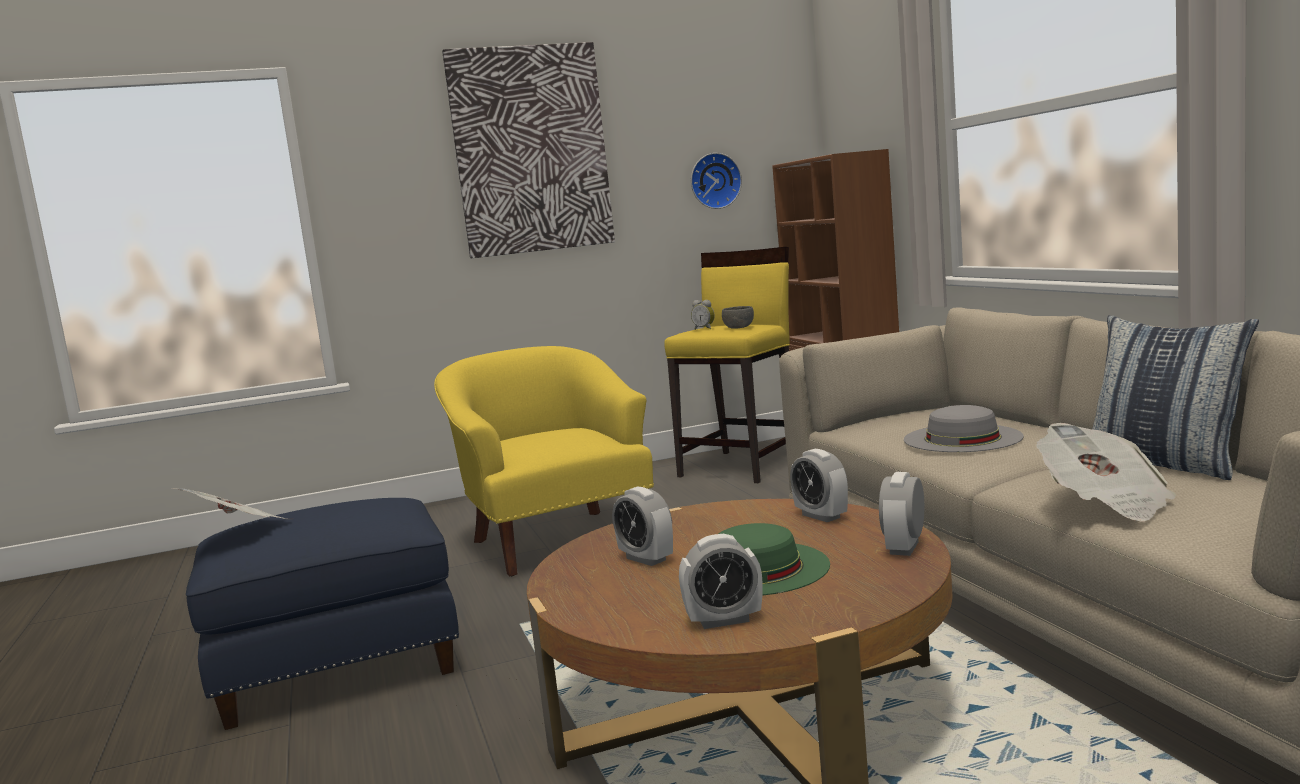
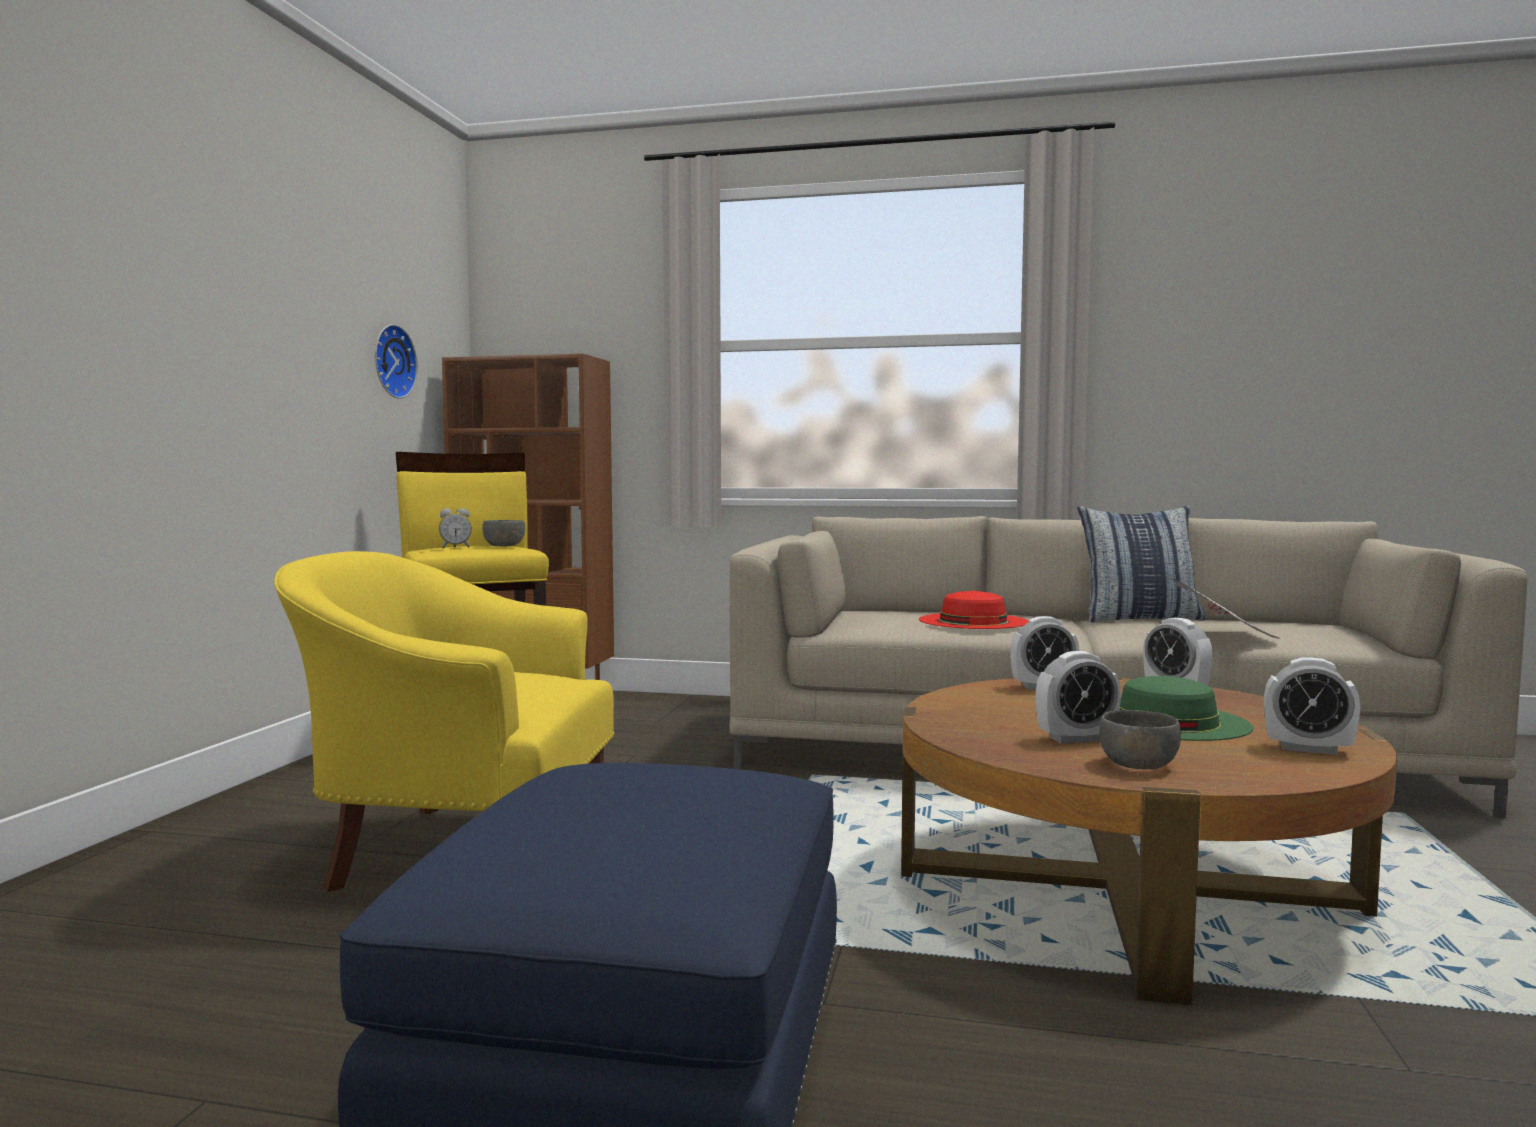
camera: 60 degrees left, 5 degrees down
newspaper [175,488,289,520] -> none
picture [442,42,615,258] -> none
alarm clock [679,534,763,629] -> alarm clock turned 90 degrees clockwise [1264,658,1360,755]
grey hat [904,405,1024,452] -> red hat [919,591,1029,629]
none -> grey bowl [1099,710,1181,769]

